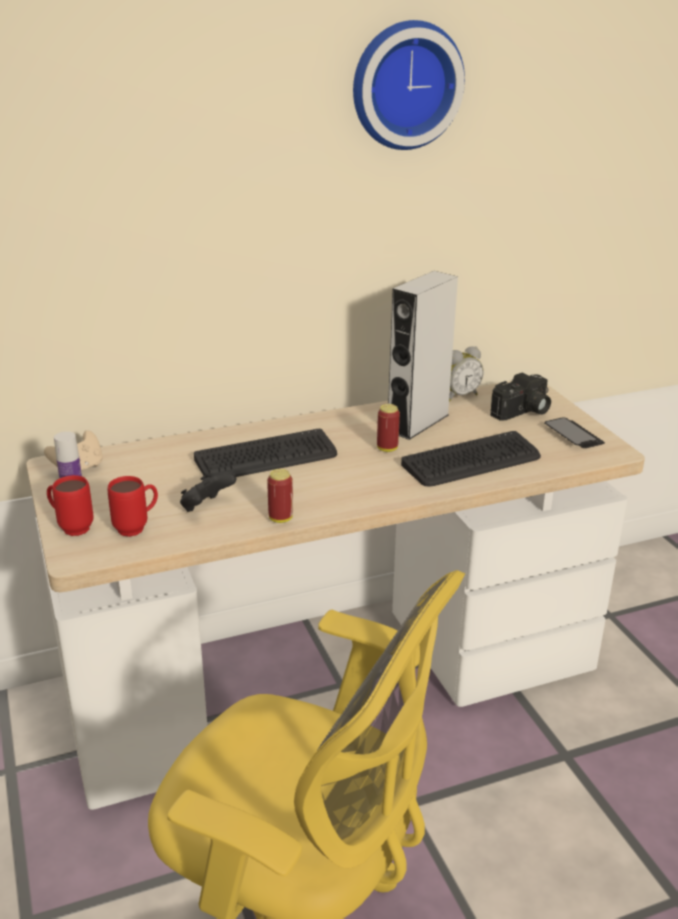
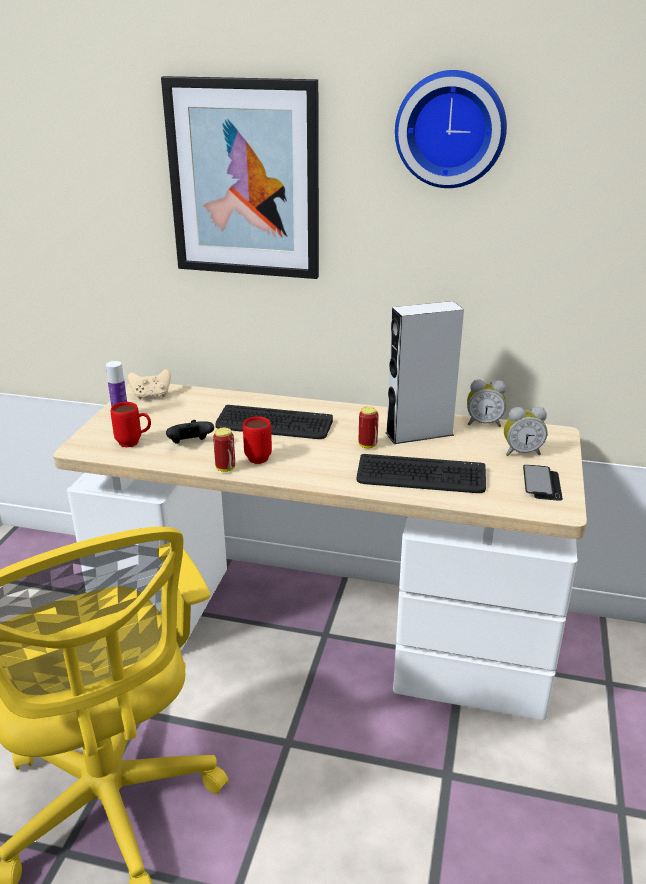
camera: 35 degrees right, 0 degrees up
red mug [47,475,93,536] -> red mug moved to [243,417,272,464]
camera [490,373,551,421] -> alarm clock [504,407,548,456]
none -> picture [161,76,319,279]

